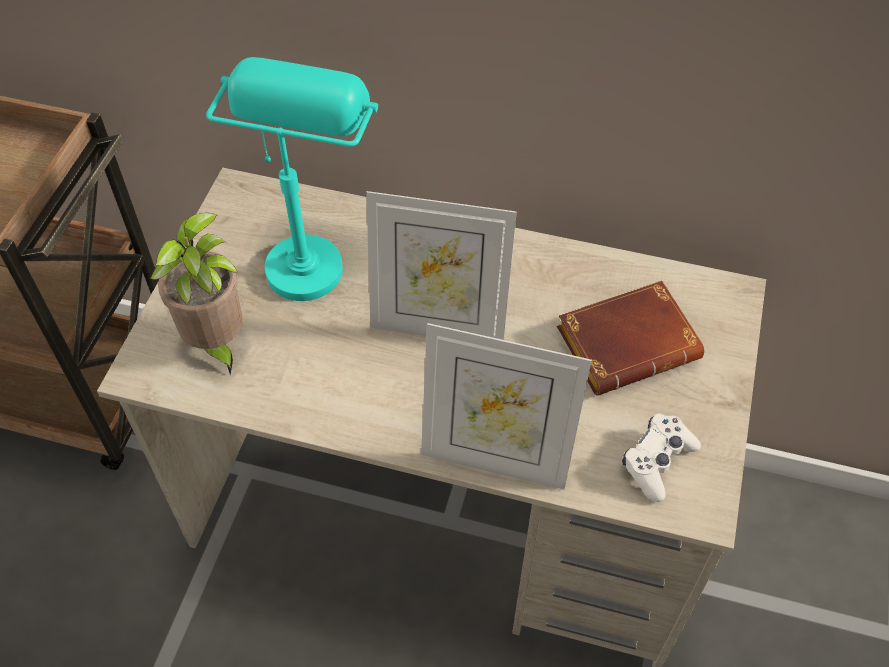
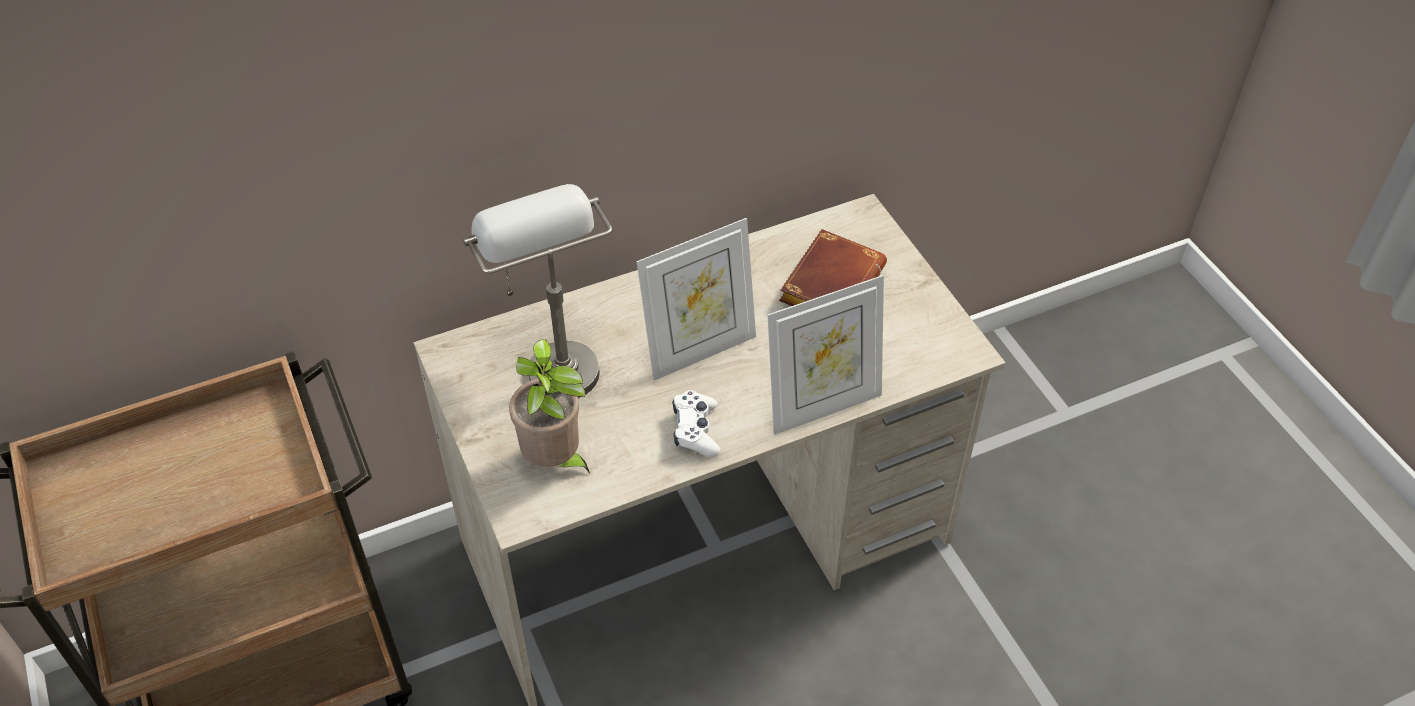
camera: 40 degrees left, 5 degrees down
turquoise table lamp [206,57,378,301] -> grey table lamp [463,184,613,398]
white game controller [622,414,701,502] -> white game controller moved to [673,390,720,457]

